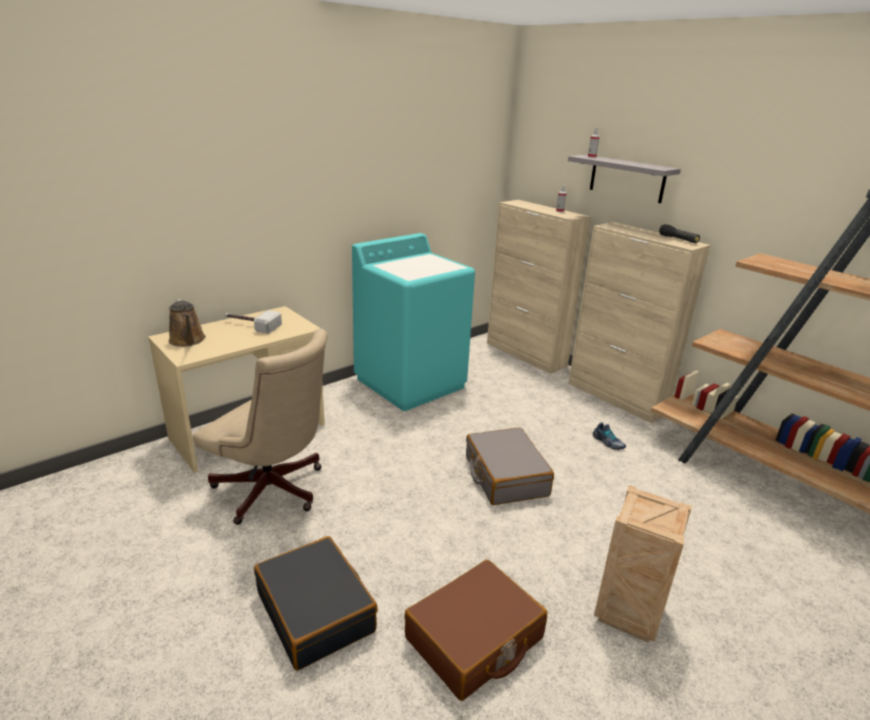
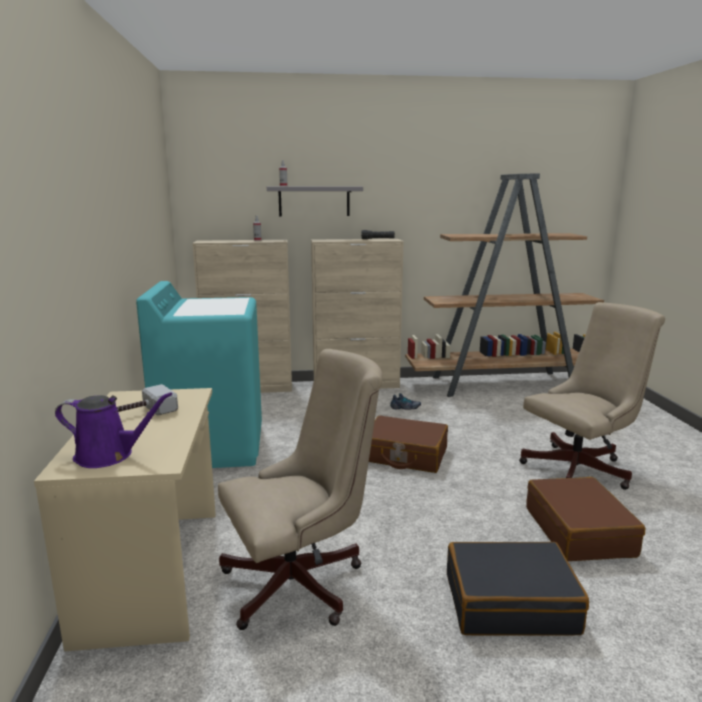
camera: 55 degrees left, 10 degrees down
brown watering can [169,299,206,347] -> purple watering can [55,392,172,468]
grey suitcase [466,427,554,505] -> brown suitcase [369,415,448,473]
crate [594,485,692,643] -> beige office chair [519,302,665,490]

